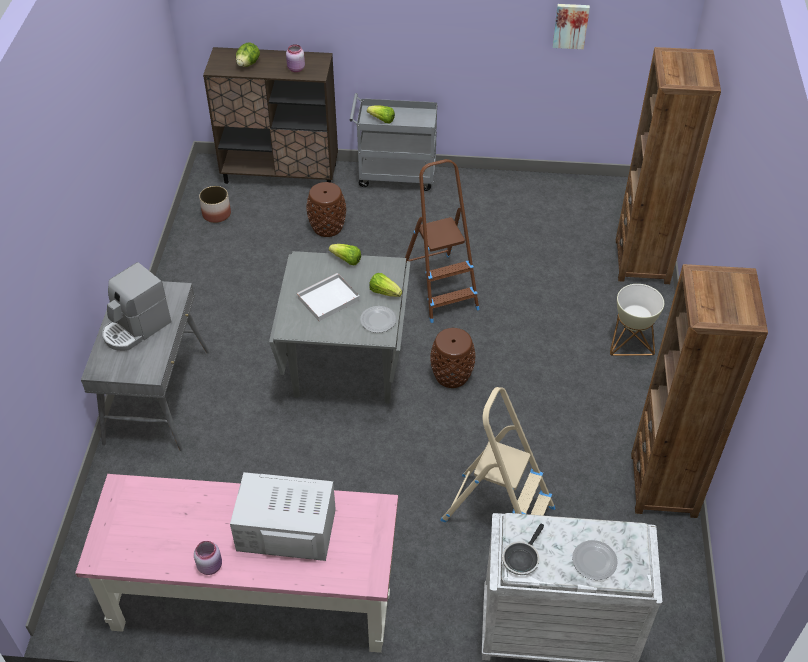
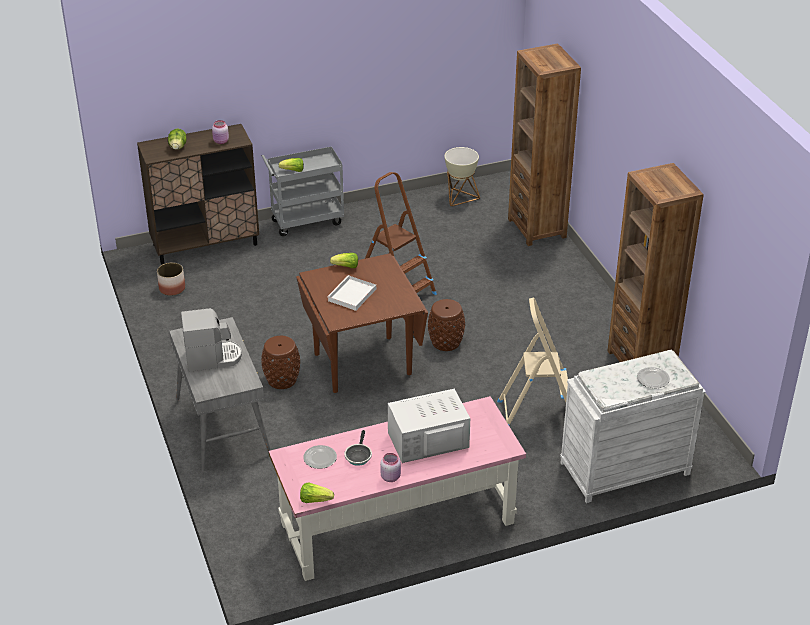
camera: 25 degrees left, 10 degrees down
coffee machine [102,262,172,351] -> coffee machine turned 120 degrees counterclockwise [181,308,242,372]
grey dining table [269,251,410,404] -> brown dining table [296,253,428,393]
brown stool [307,182,346,237] -> brown stool moved to [261,336,300,389]
plate [360,306,396,333] -> plate moved to [303,445,337,469]
lettuce [369,273,402,297] -> lettuce moved to [300,482,334,503]
frying pan [502,523,544,575] -> frying pan moved to [344,430,372,466]
picture [553,4,590,49] -> none
planter [610,284,664,356] -> planter moved to [444,147,480,206]

